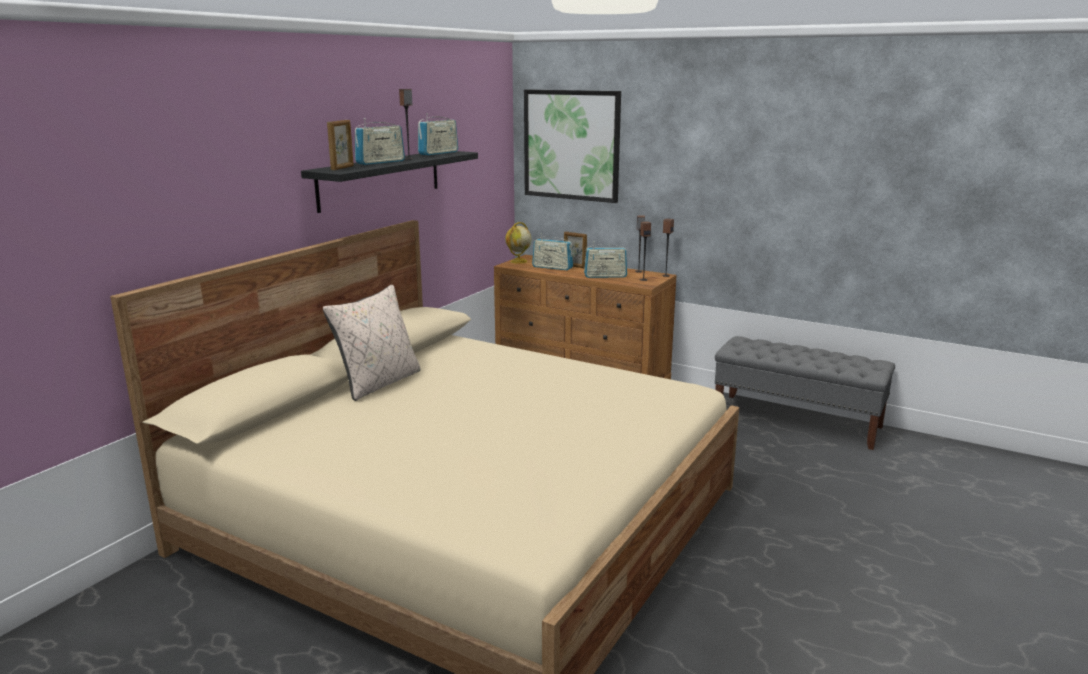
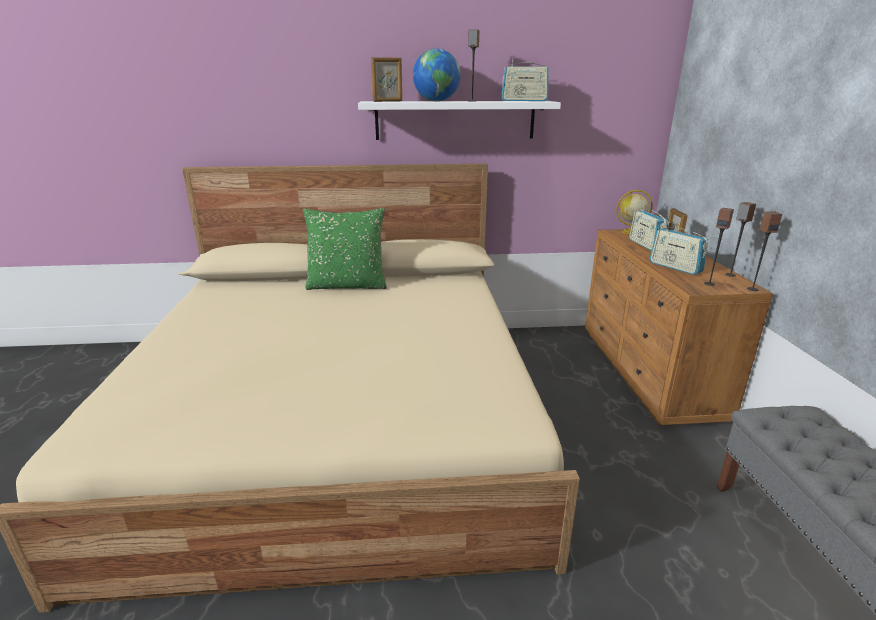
camera: 55 degrees right, 5 degrees up
black shelf [301,151,478,213] -> white shelf [358,101,561,140]
beige pillow [323,285,420,401] -> green pillow [303,208,387,290]
radio [355,118,405,165] -> globe [413,48,461,101]
picture [524,89,621,203] -> none

